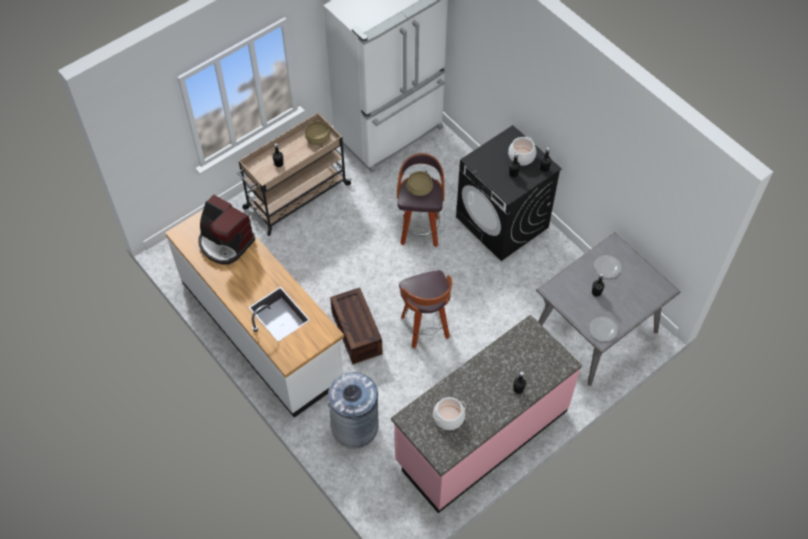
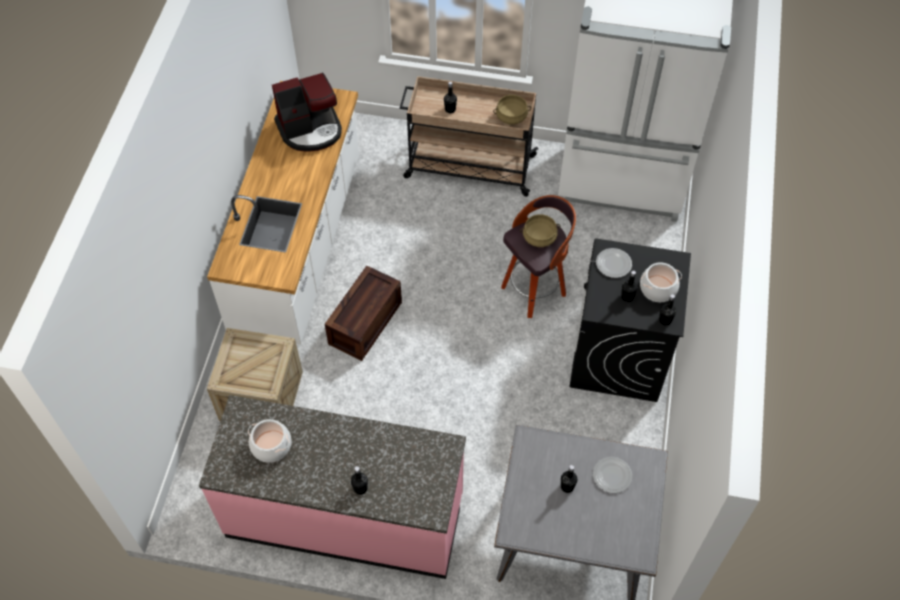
camera: 50 degrees right, 0 degrees up
coffee machine [199,195,255,264] -> coffee machine turned 105 degrees counterclockwise [272,73,342,152]
grey trash can [328,372,378,449] -> crate [207,328,303,421]
stool [399,270,452,348] -> none
plate [590,317,618,341] -> plate moved to [596,248,632,278]

